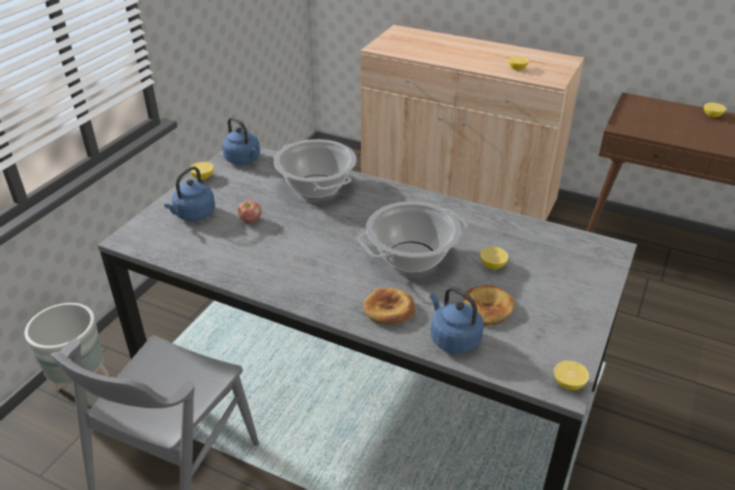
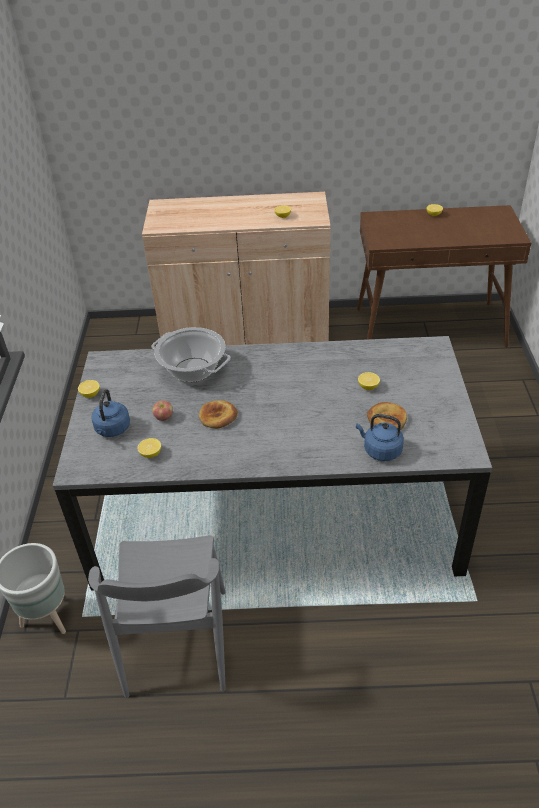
camera: 25 degrees left, 5 degrees up
blue kettle [222,117,260,165] -> none
cooking pot [358,201,468,273] -> none
bread [363,288,416,325] -> bread moved to [199,400,238,429]
lemon [554,361,589,390] -> lemon moved to [137,438,161,458]

